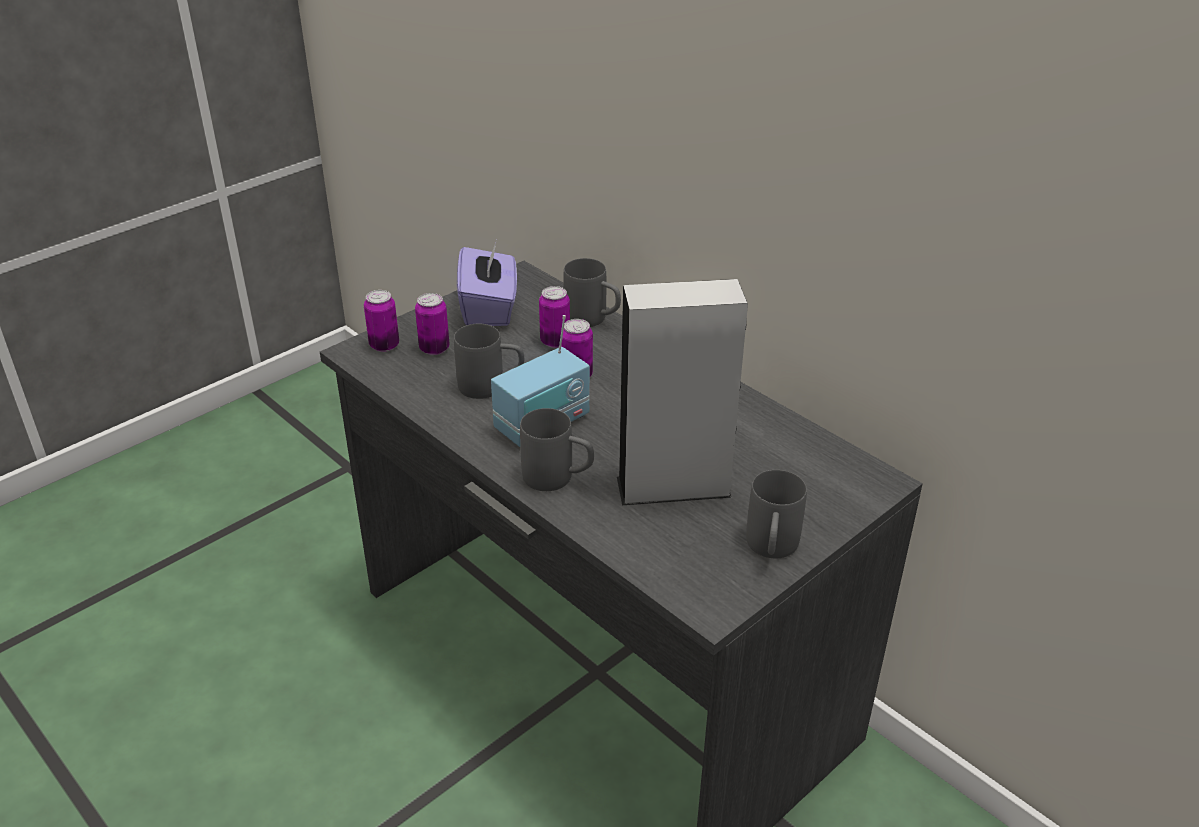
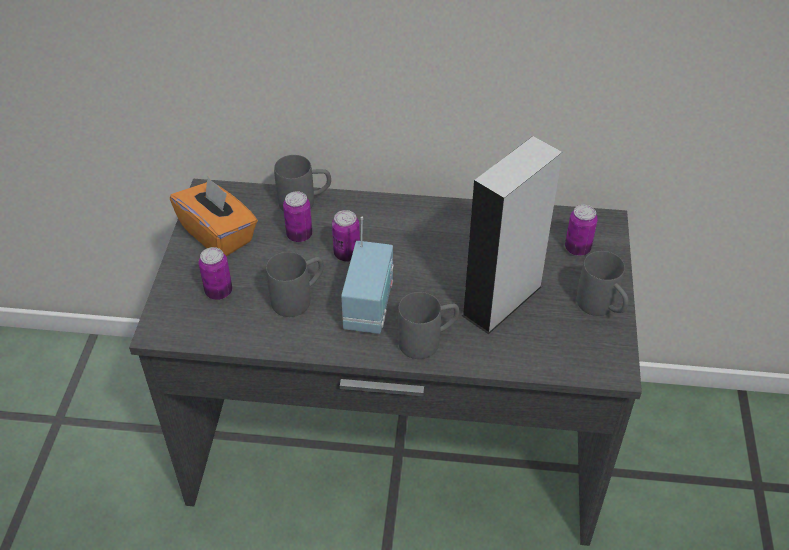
camera: 40 degrees left, 10 degrees up
can [364,290,399,352] -> can moved to [565,205,598,256]
purple tissue box [457,240,517,326] -> orange tissue box [170,177,258,256]

